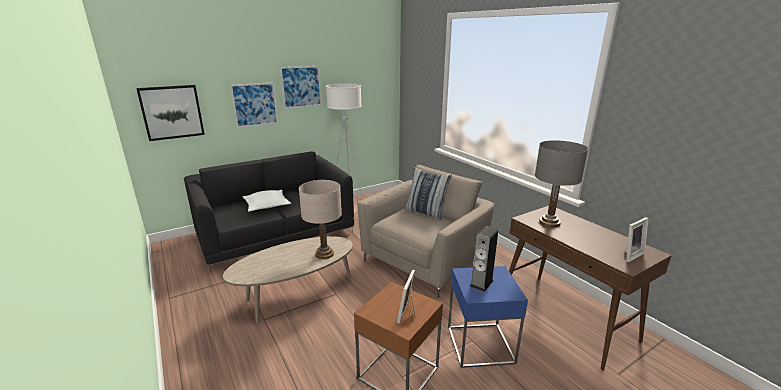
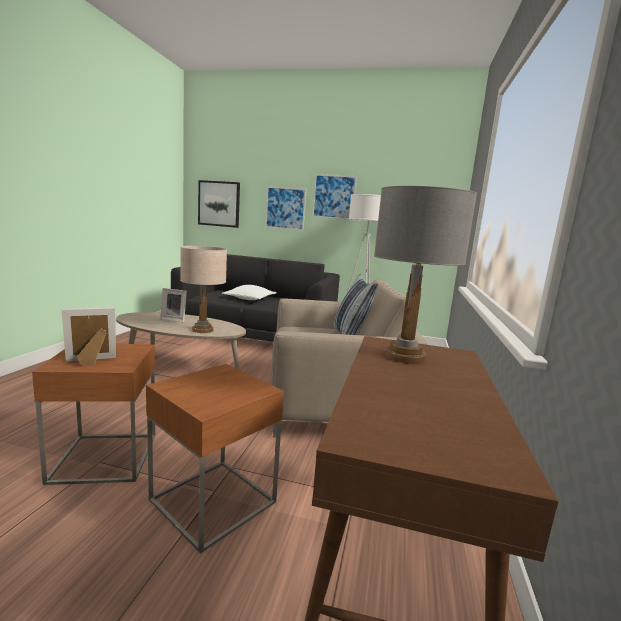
camera: 45 degrees right, 10 degrees down
blue side table [448,266,528,368] -> brown side table [146,364,284,554]
speaker [470,226,498,292] -> none
picture frame [623,217,649,262] -> picture frame moved to [160,288,187,322]

